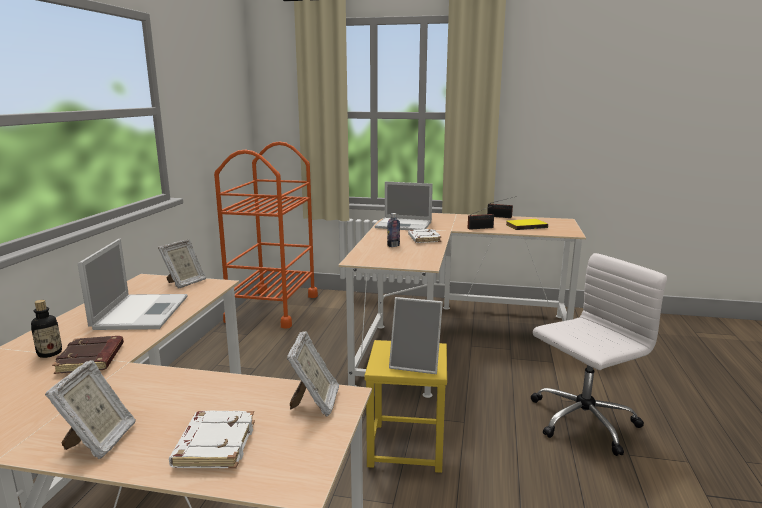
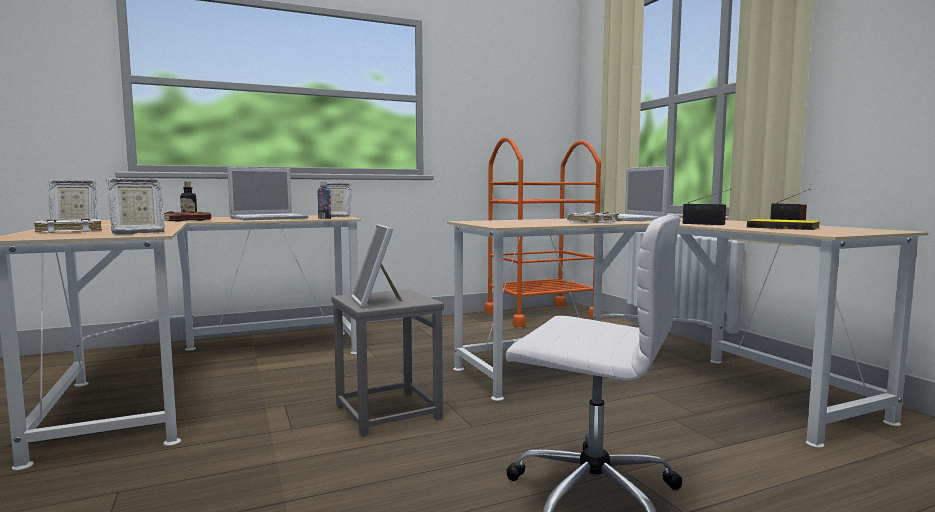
camera: 55 degrees right, 10 degrees down
yellow stool [364,340,447,473] -> grey stool [331,289,444,437]
bottle [387,213,400,247] -> bottle moved to [318,182,331,219]

